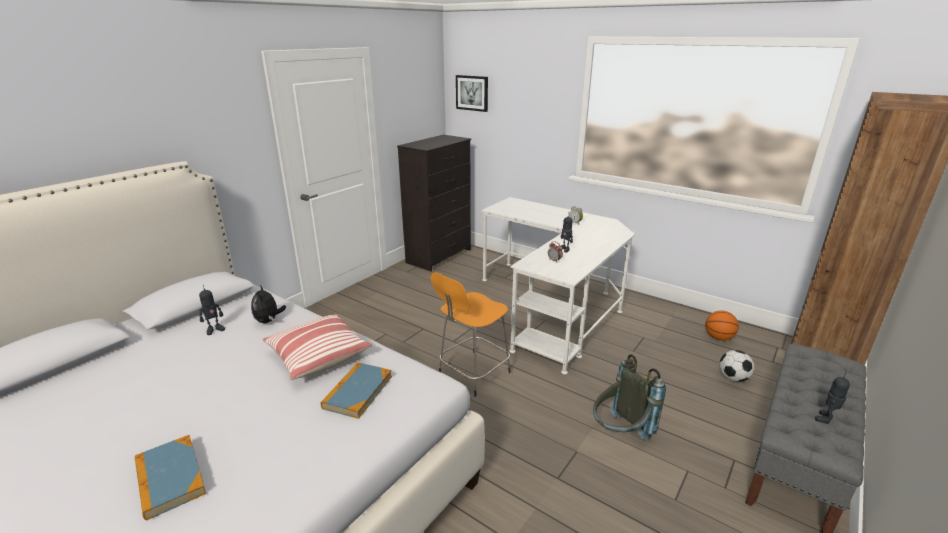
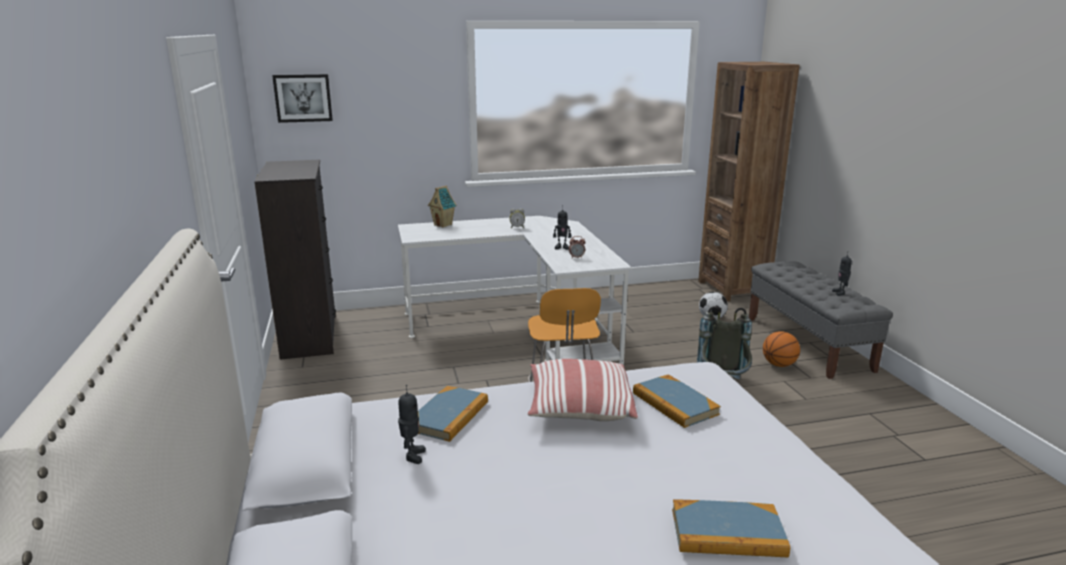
camera: 50 degrees left, 5 degrees down
plush toy [251,285,286,323] -> book [418,386,488,442]
basketball [705,310,739,341] -> basketball moved to [763,331,800,367]
none -> toy house [428,185,456,227]

